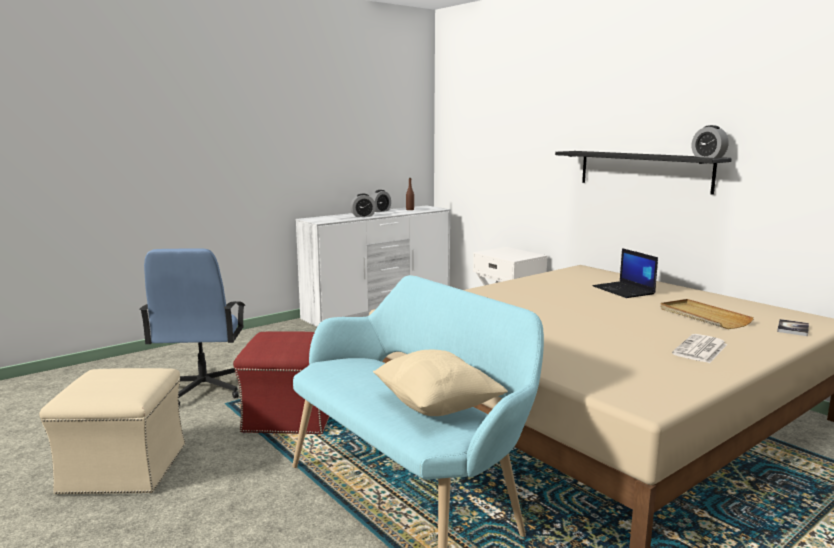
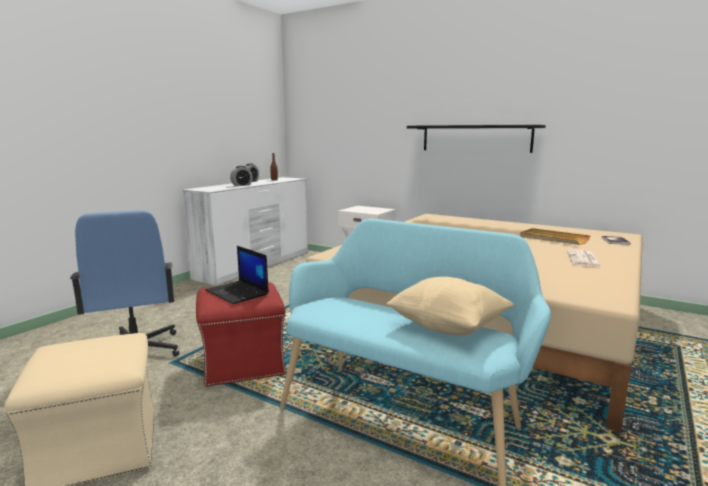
camera: 20 degrees left, 0 degrees up
laptop [592,248,658,298] -> laptop moved to [205,246,269,304]
alarm clock [692,125,729,158] -> none

